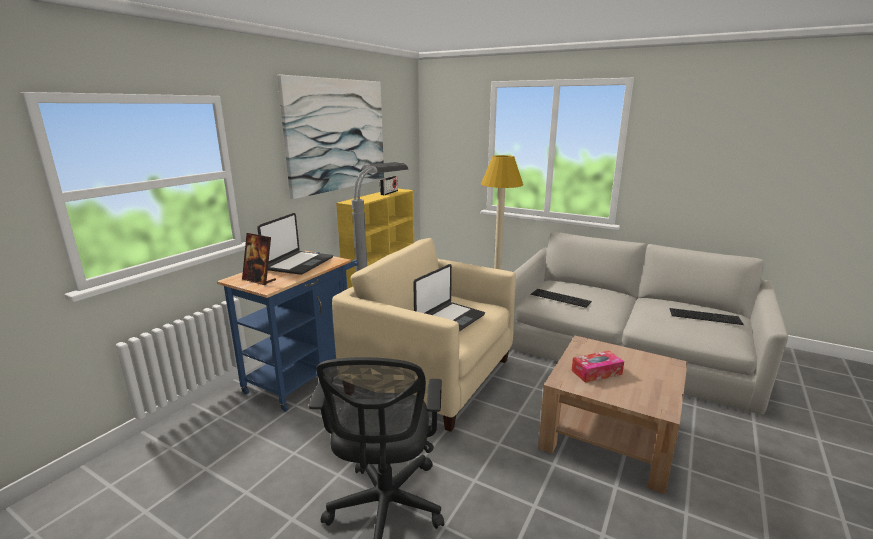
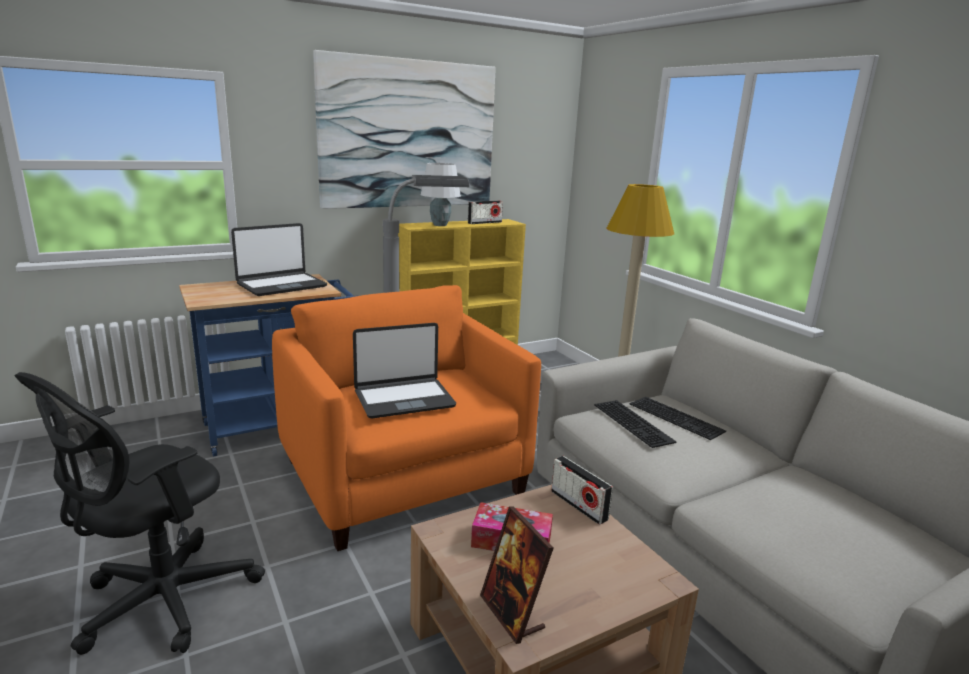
camera: 30 degrees right, 0 degrees up
picture frame [242,233,276,285] -> picture frame moved to [480,506,554,644]
beige armchair [332,238,516,432] -> orange armchair [272,285,541,551]
keyboard [670,308,744,325] -> keyboard moved to [629,397,726,440]
none -> white table lamp [421,163,461,226]
none -> radio [551,456,613,525]

